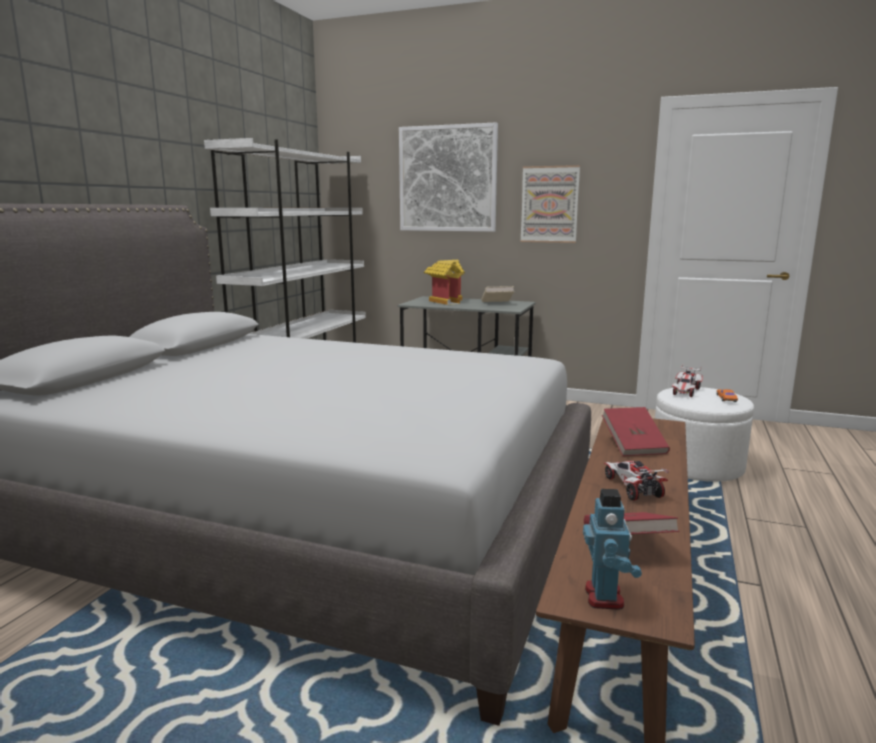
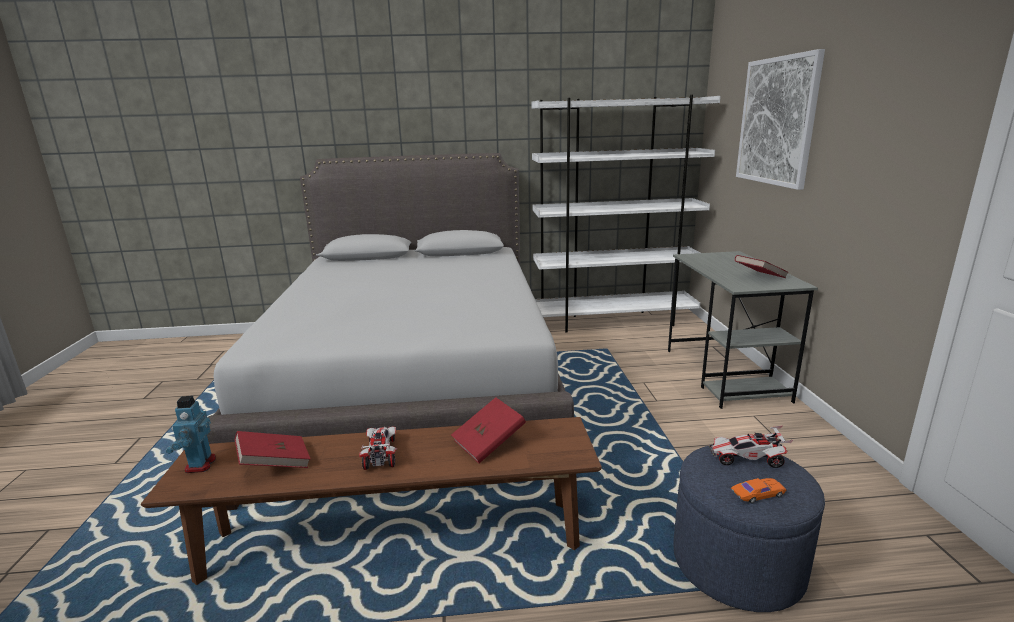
camera: 65 degrees right, 5 degrees up
toy house [424,260,465,305] -> none
beige book [482,286,514,302] -> red book [735,255,789,278]
picture [520,165,580,243] -> none
toy robot [583,489,642,610] -> toy robot turned 105 degrees clockwise [166,396,216,473]
toy car [604,461,669,501] -> toy car turned 60 degrees counterclockwise [359,427,397,470]
white ottoman [655,387,754,482] -> blue ottoman [673,445,825,612]

